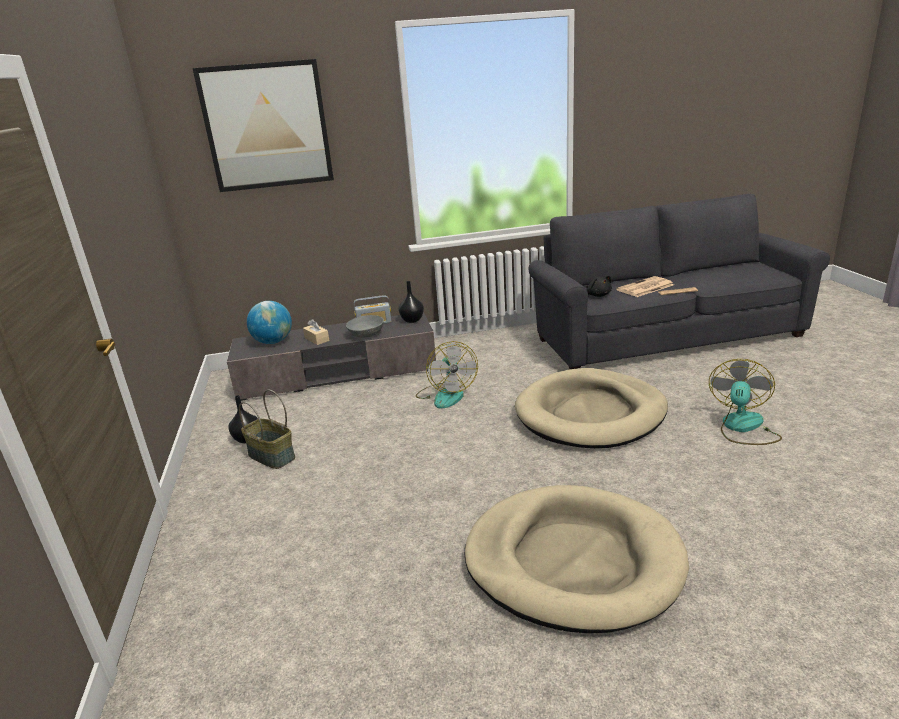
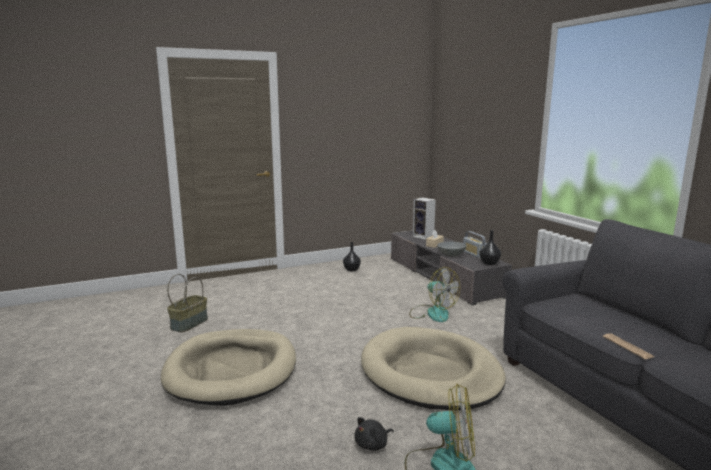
camera: 75 degrees right, 10 degrees down
picture [192,59,334,192] -> none
basket [239,390,295,469] -> basket moved to [167,274,208,332]
globe [247,301,292,344] -> speaker [413,197,436,240]
fan [416,341,478,409] -> fan turned 105 degrees counterclockwise [409,267,460,322]
black plush toy [587,276,612,297] -> black plush toy moved to [354,417,394,450]
newspaper [616,276,674,297] -> none

